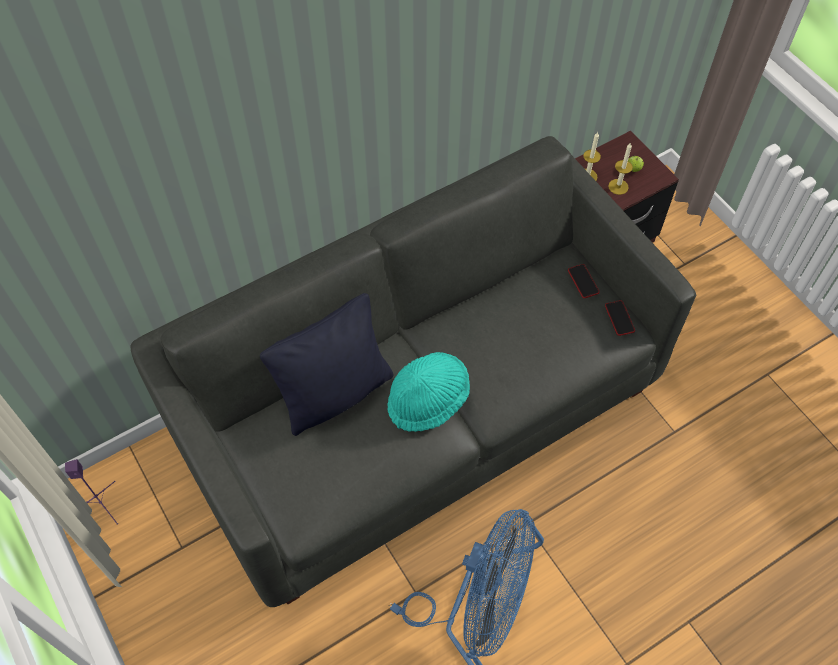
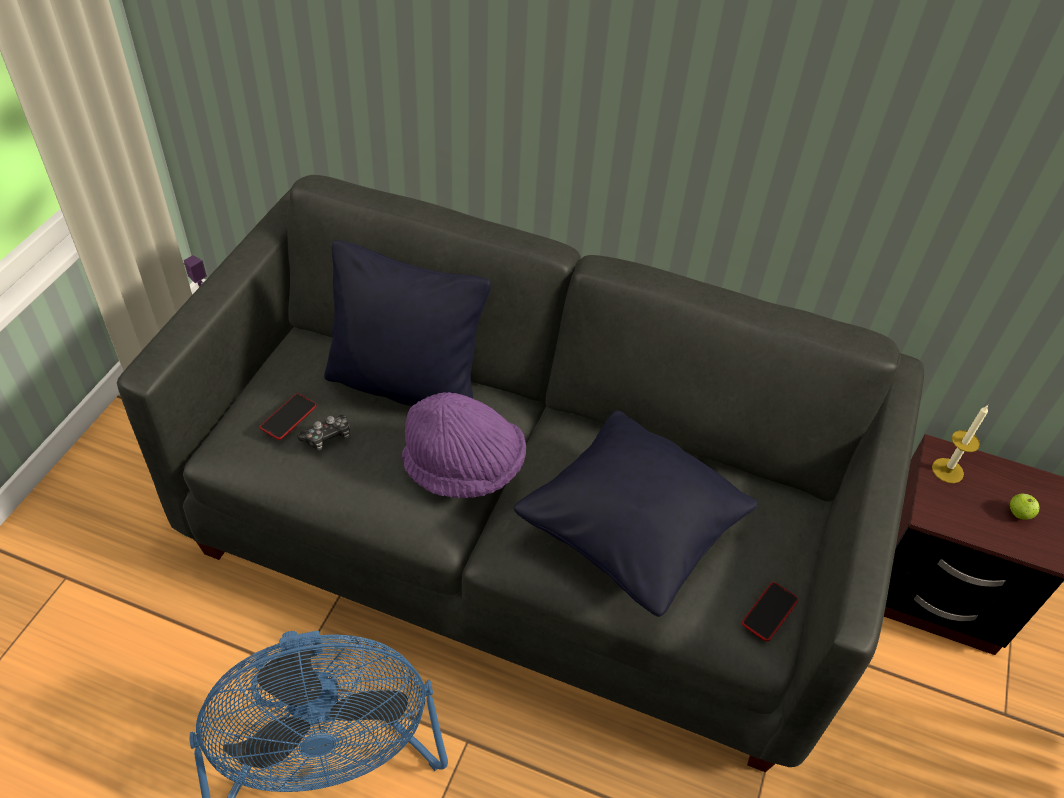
camera: 50 degrees right, 10 degrees down
turquoise hat [387,352,470,432] -> purple hat [402,392,526,498]
phone [568,264,600,298] -> phone moved to [260,394,317,440]
candle [608,142,633,195] -> none
none -> game controller [297,415,350,451]
none -> black pillow [514,410,758,617]

